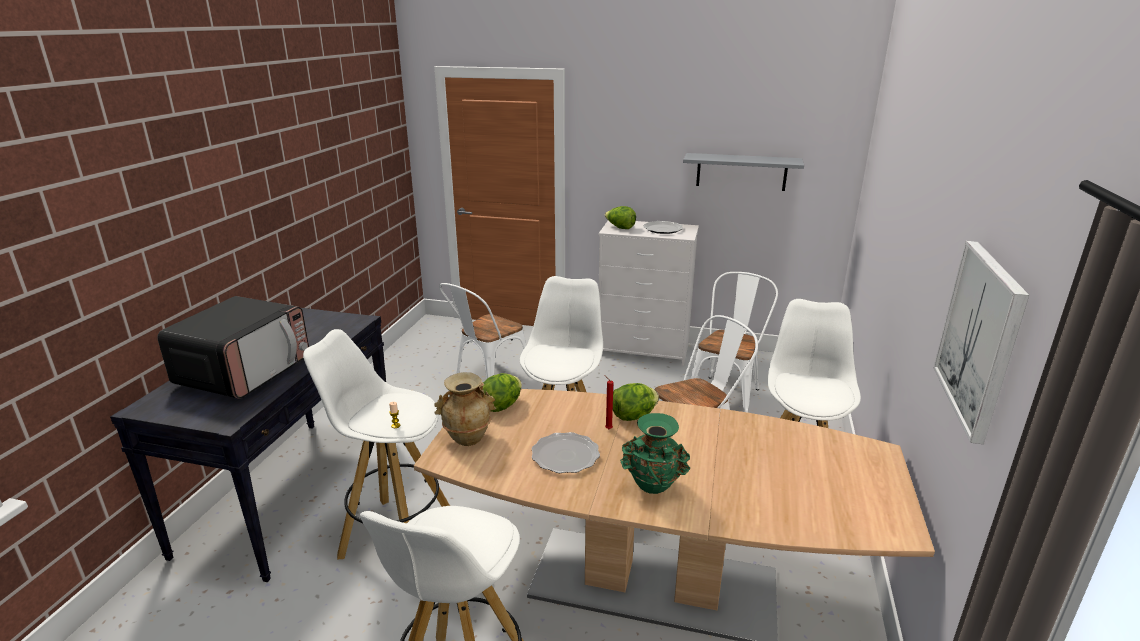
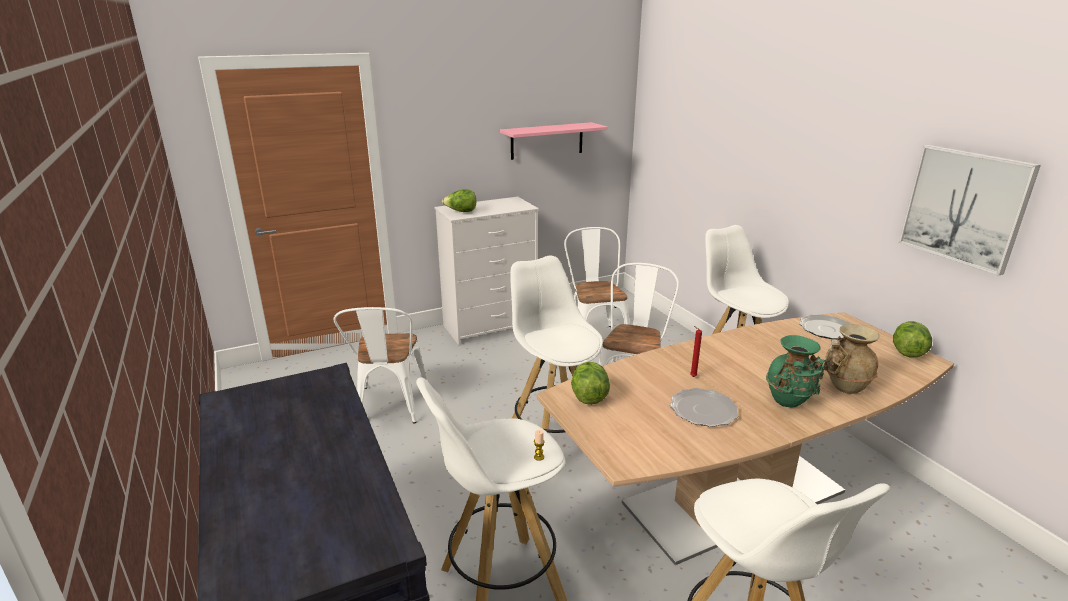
camera: 40 degrees left, 0 degrees up
microwave [157,296,309,399] -> none
beige vase [434,372,497,446] -> beige vase moved to [823,324,880,394]
lettuce [613,383,659,421] -> lettuce moved to [893,321,932,358]
plate [644,221,683,234] -> plate moved to [799,315,851,339]
grey shelf [683,153,804,191] -> pink shelf [500,122,608,160]

